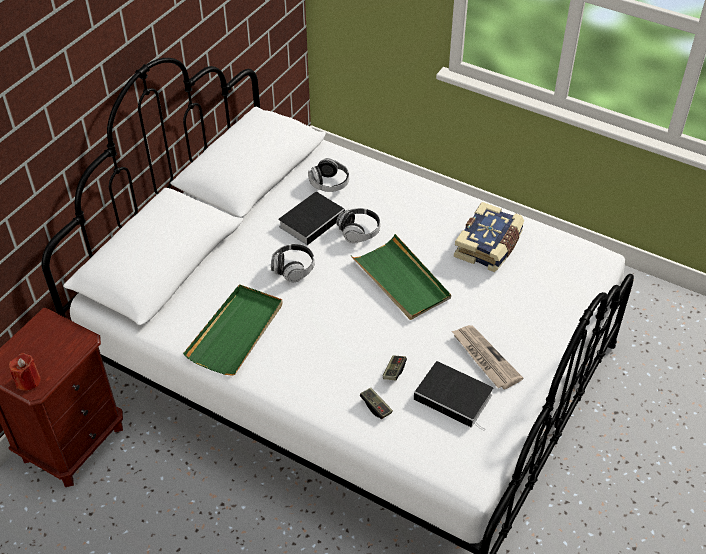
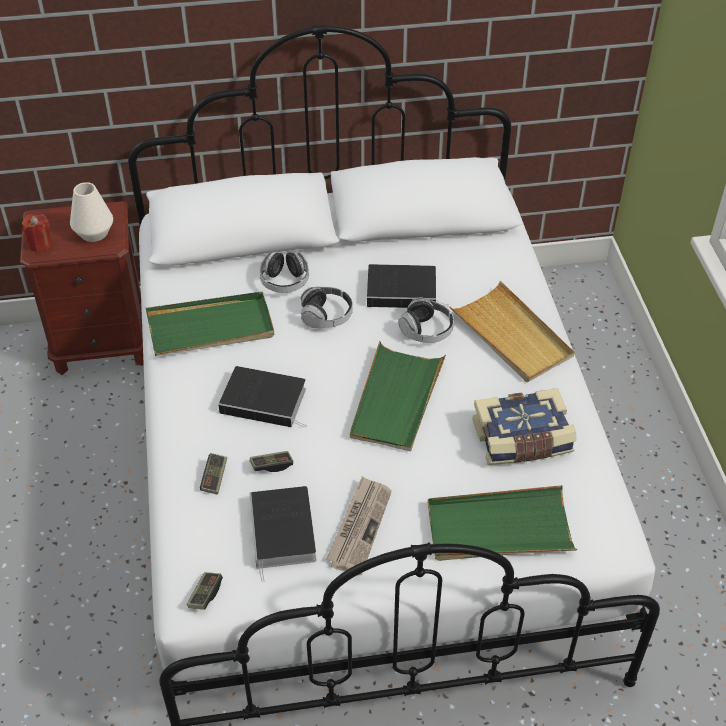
camera: 50 degrees right, 0 degrees up
headphones [308,158,349,192] -> headphones moved to [260,252,309,293]
none -> white vase [70,182,113,242]
none -> game controller [187,572,223,610]
none -> book [218,366,308,427]
none -> green tray [428,485,577,561]
none -> beige tray [449,281,575,382]

